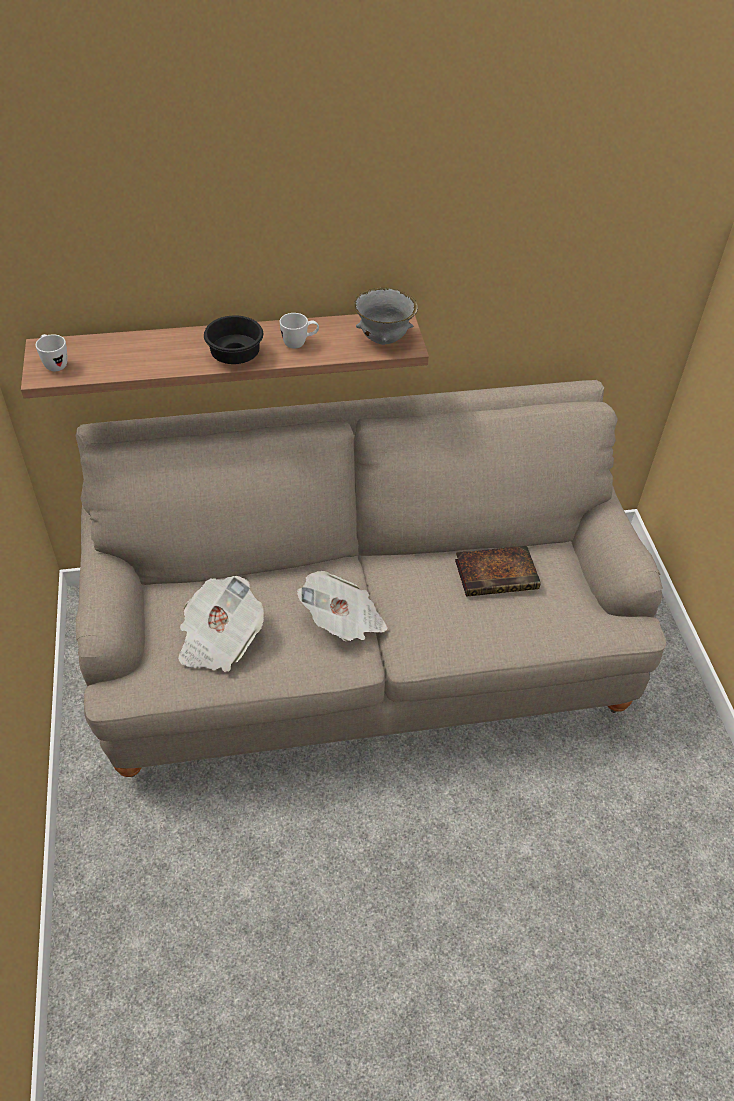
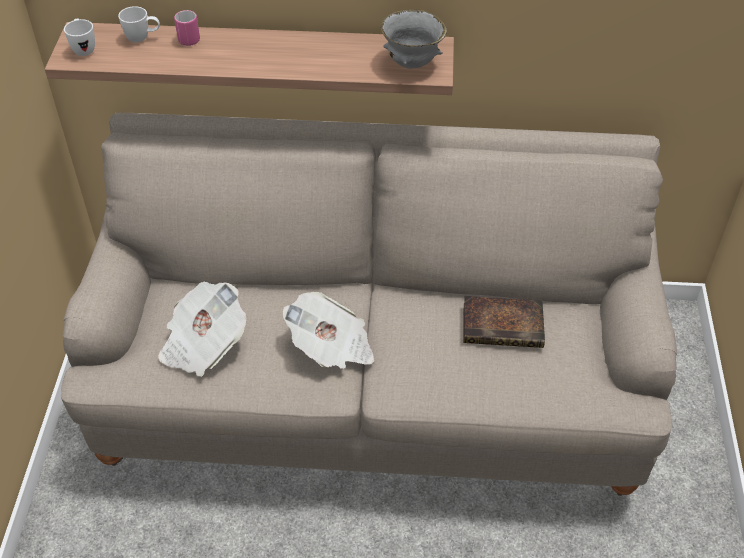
camera: 15 degrees right, 0 degrees up
black bowl [204,315,263,364] -> none
white mug [280,313,319,349] -> white mug moved to [118,6,160,43]
none -> pink mug [174,10,200,46]

